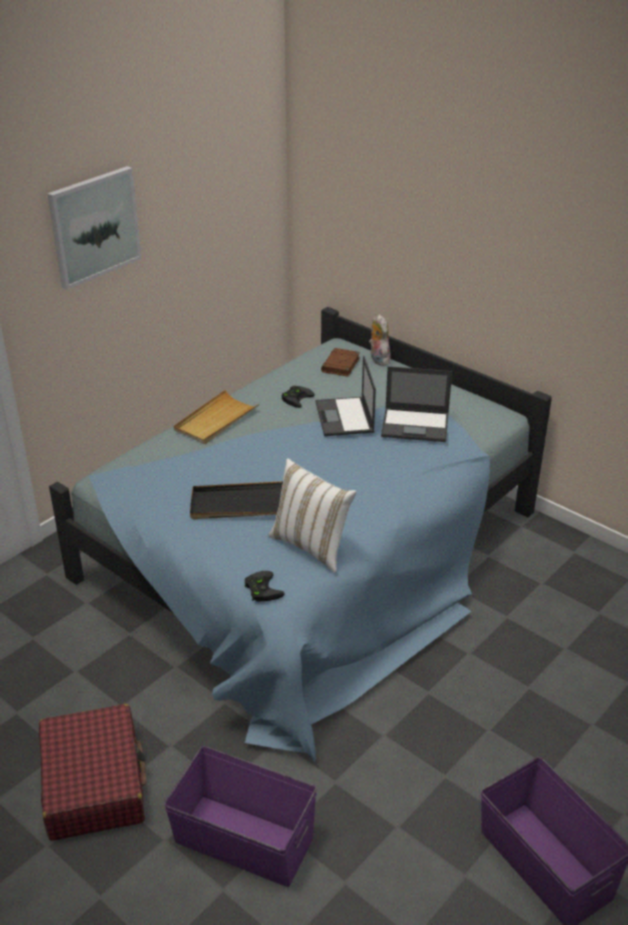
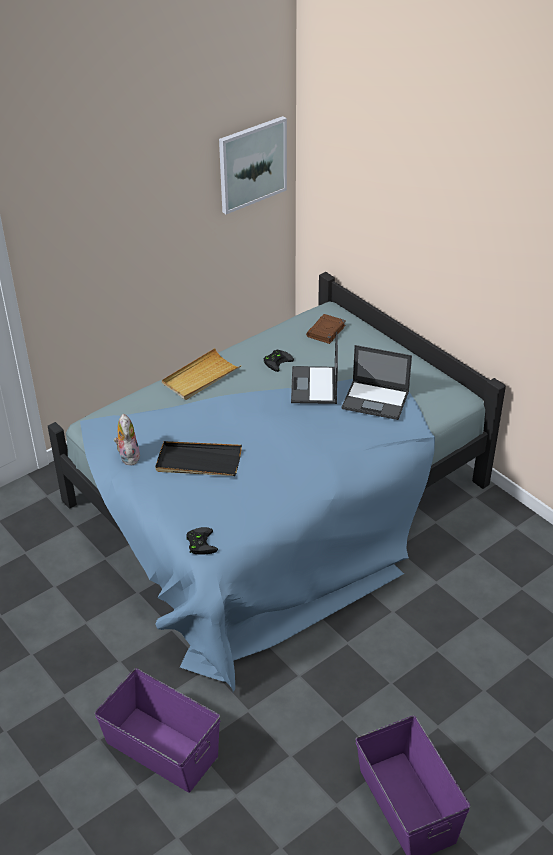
camera: 10 degrees right, 5 degrees up
red suitcase [39,704,146,841] -> none
picture [47,166,141,290] -> picture moved to [219,116,287,214]
white pillow [268,459,356,573] -> none
plush toy [369,314,391,365] -> plush toy moved to [114,414,140,465]

